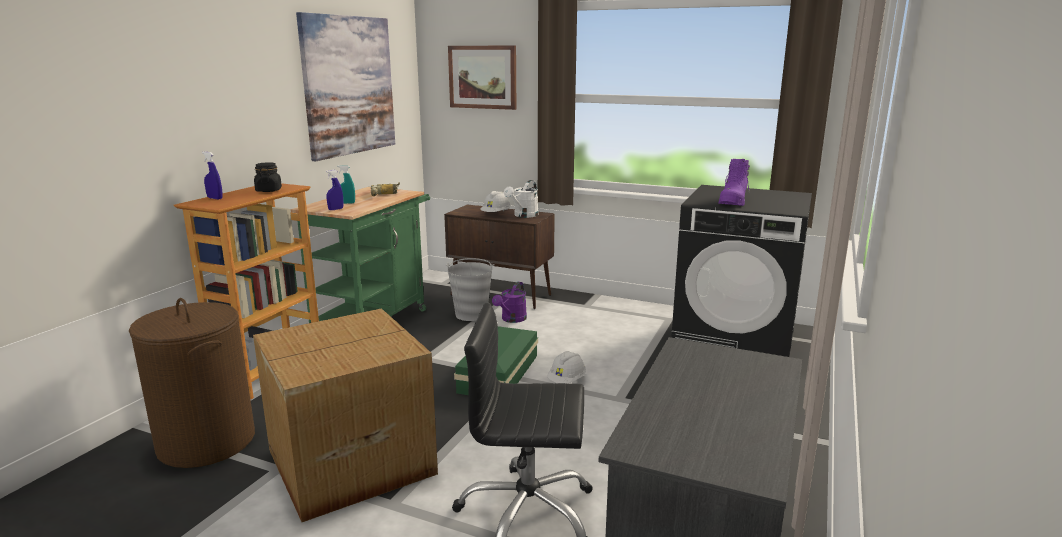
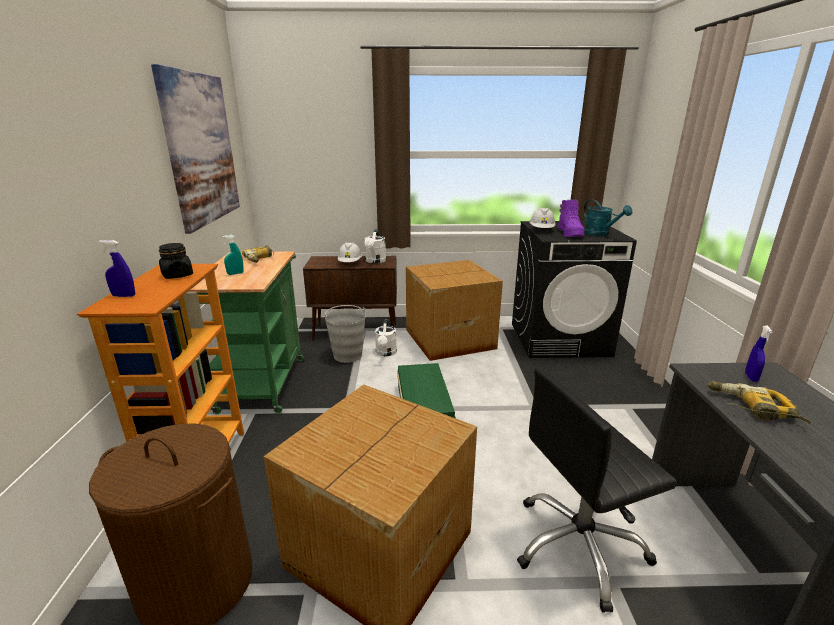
camera: 25 degrees left, 5 degrees up
blue spray bottle [326,170,343,210] -> blue spray bottle moved to [745,325,772,382]
picture [448,46,516,110] -> none
purple watering can [492,282,527,323] -> white watering can [375,319,397,356]
white hard hat [547,351,586,383] -> white hard hat moved to [529,208,556,228]
none -> cardboard box [406,260,503,361]
none -> turquoise watering can [583,199,632,236]
none -> power drill [707,381,811,423]

